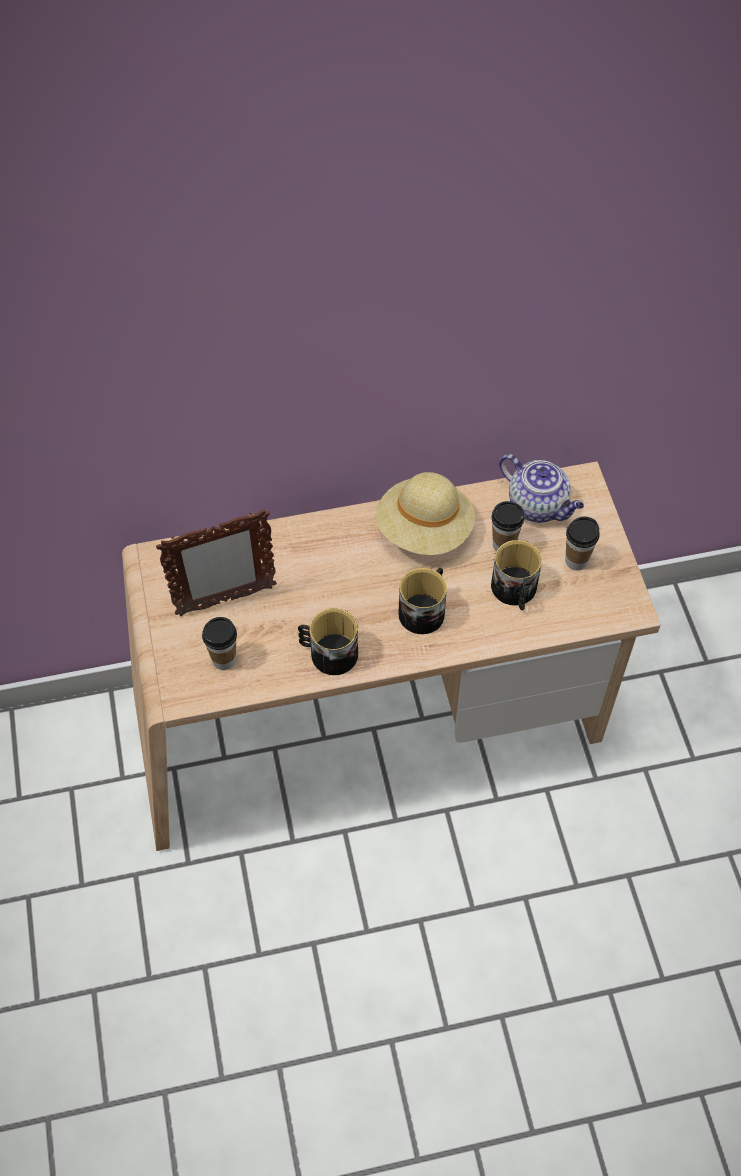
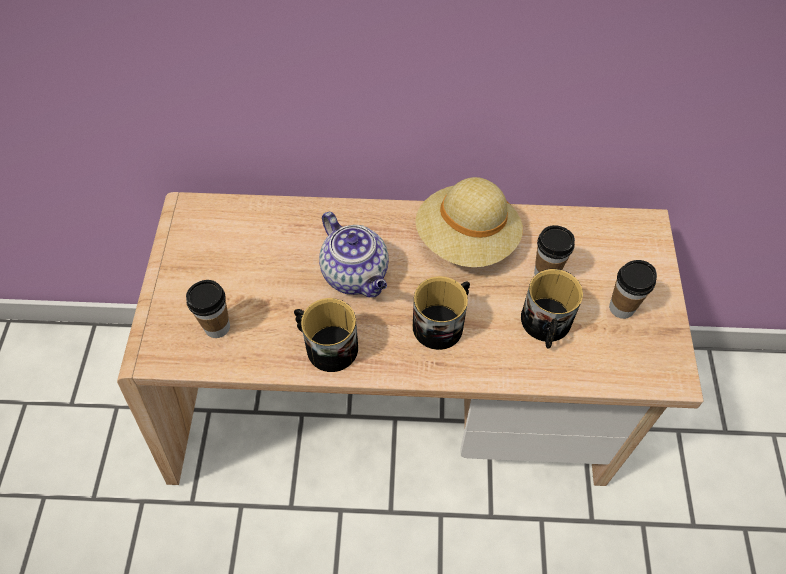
camera: 15 degrees right, 0 degrees up
picture frame [156,509,277,616] -> none
teapot [499,454,584,523] -> teapot moved to [319,212,389,298]

